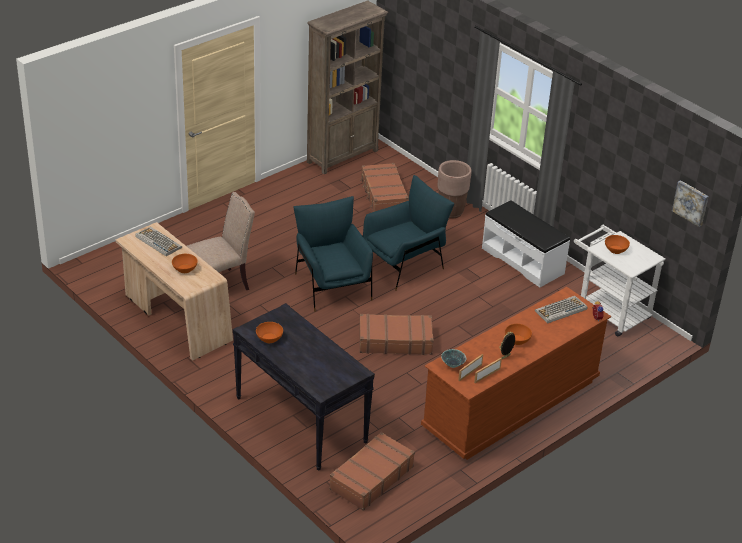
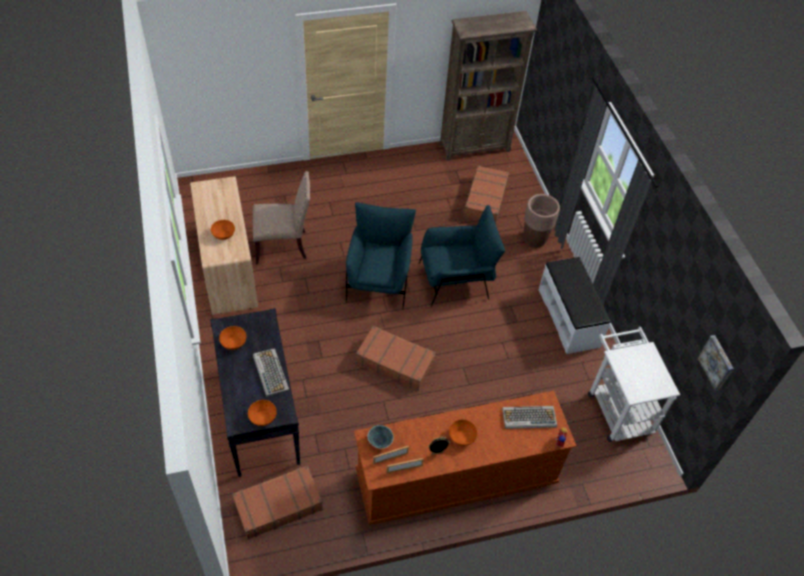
camera: 25 degrees right, 15 degrees up
keyboard [135,227,182,256] -> keyboard moved to [253,348,289,397]
orange bowl [605,235,630,254] -> orange bowl moved to [248,400,277,426]

